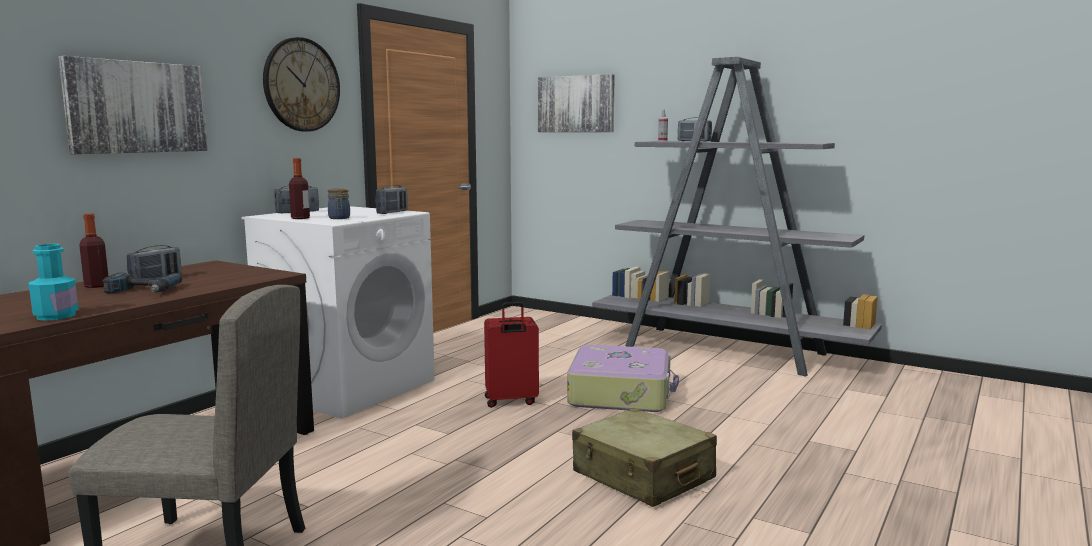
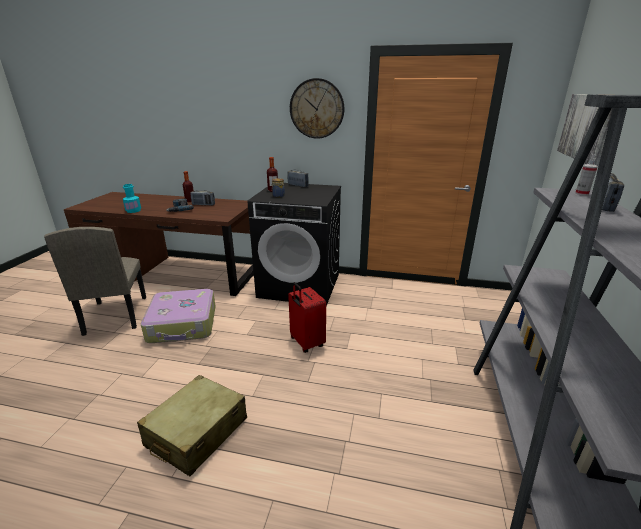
camera: 70 degrees right, 15 degrees up
picture [58,56,208,154] -> none
white washing machine [241,206,435,418] -> black washing machine [248,183,341,306]
radio [376,185,408,214] -> none
suitcase [567,345,679,412] -> suitcase moved to [141,289,216,343]

